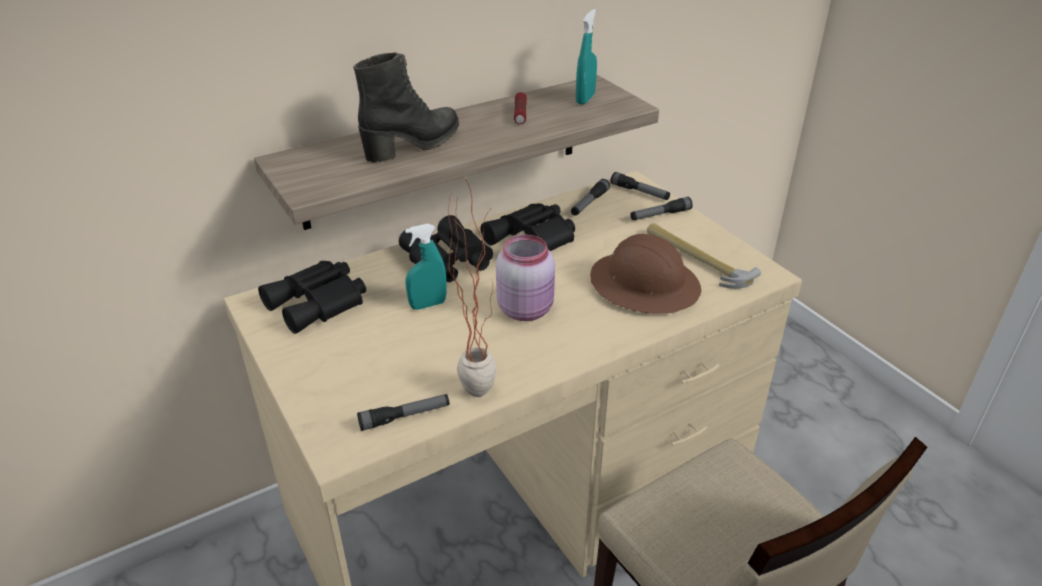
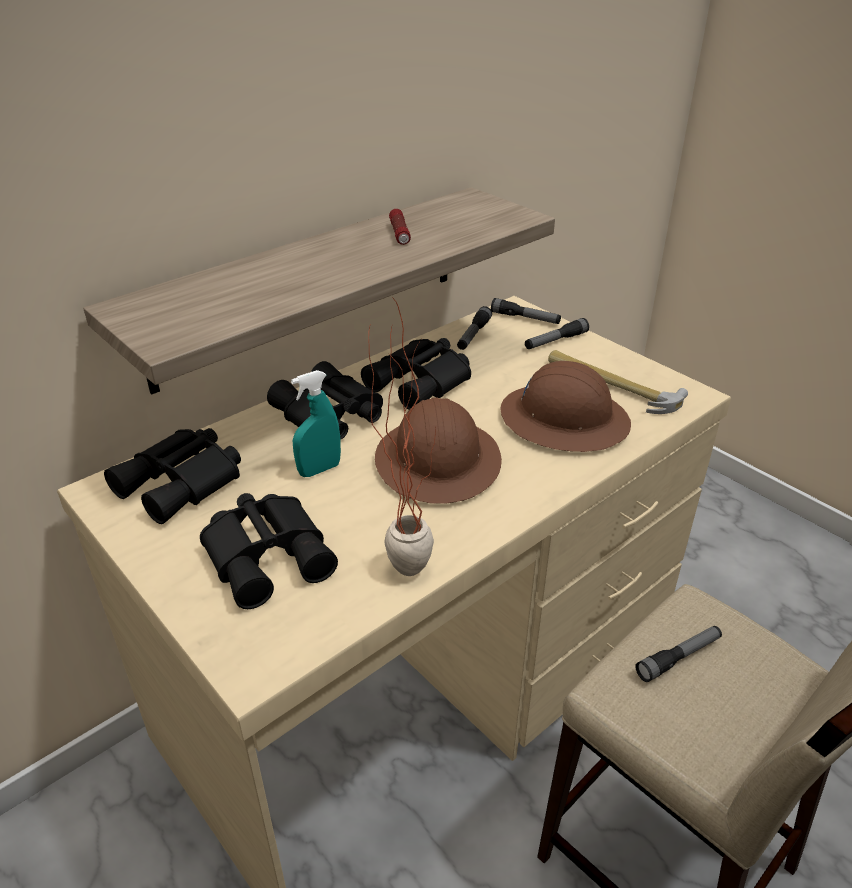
camera: 10 degrees left, 0 degrees up
black boot [353,52,459,163] -> none
flashlight [357,394,450,431] -> flashlight moved to [635,626,722,682]
pink jar [496,235,555,321] -> brown hard hat [375,397,502,504]
turquoise spray bottle [576,9,597,105] -> none
none -> black binoculars [200,493,338,609]

